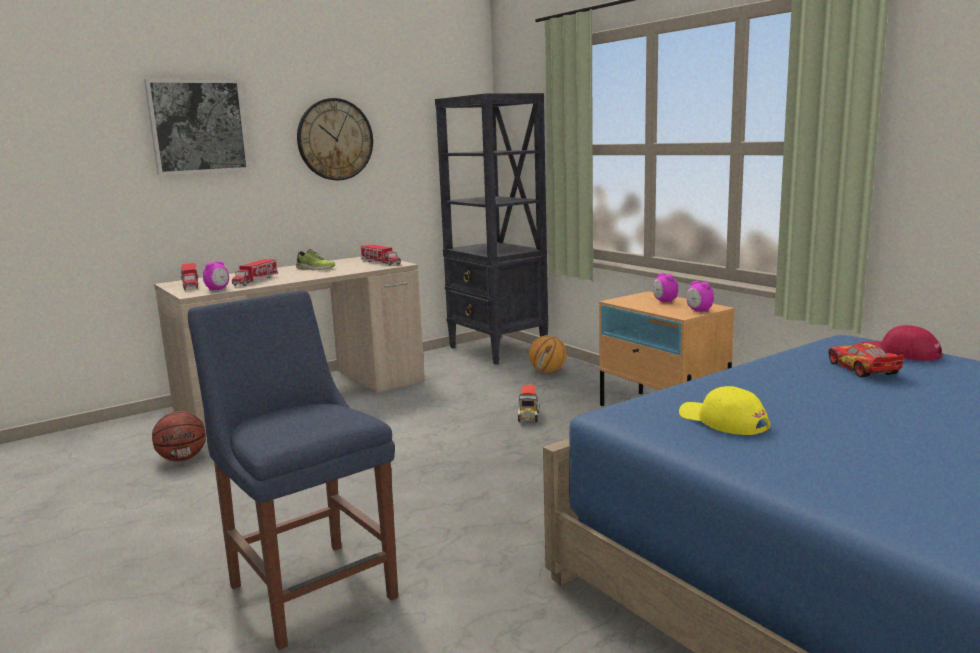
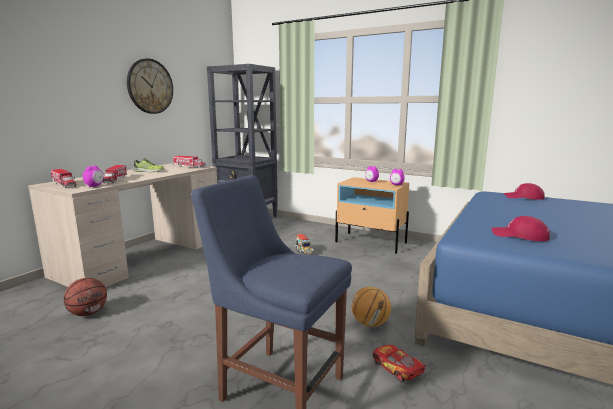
camera: 25 degrees left, 0 degrees up
picture [144,79,250,175] -> none
basketball [529,335,567,373] -> basketball moved to [351,287,391,327]
yellow cap [679,386,770,435] -> red cap [491,216,550,241]
toy car [829,343,905,377] -> toy car moved to [373,345,426,382]

